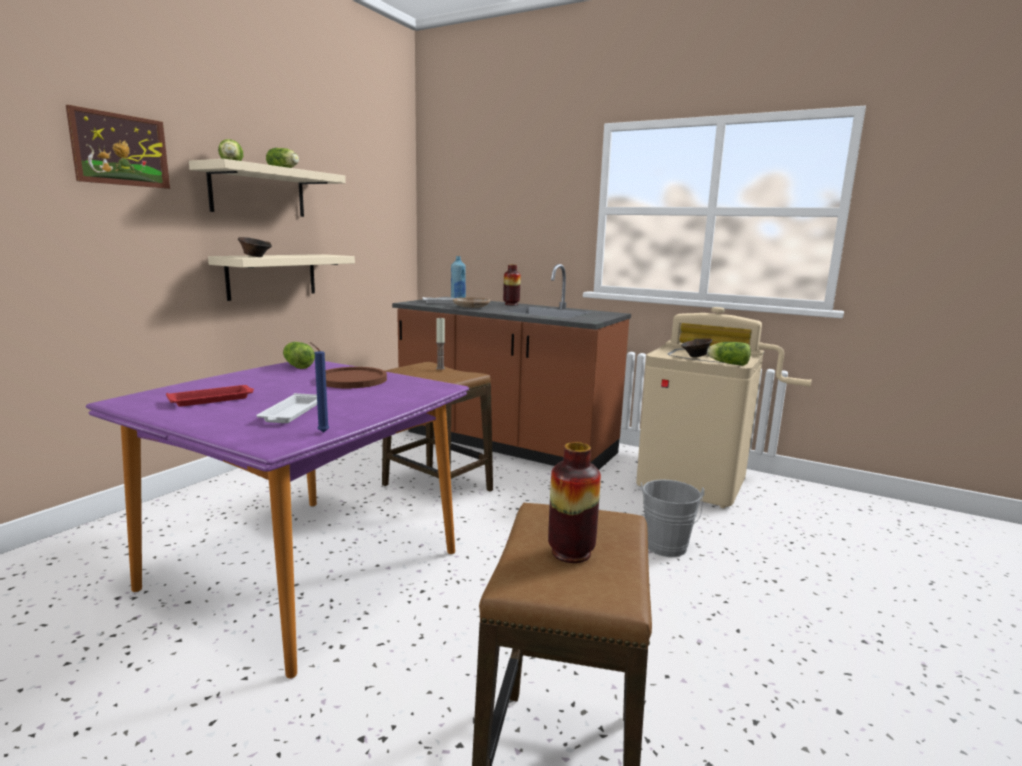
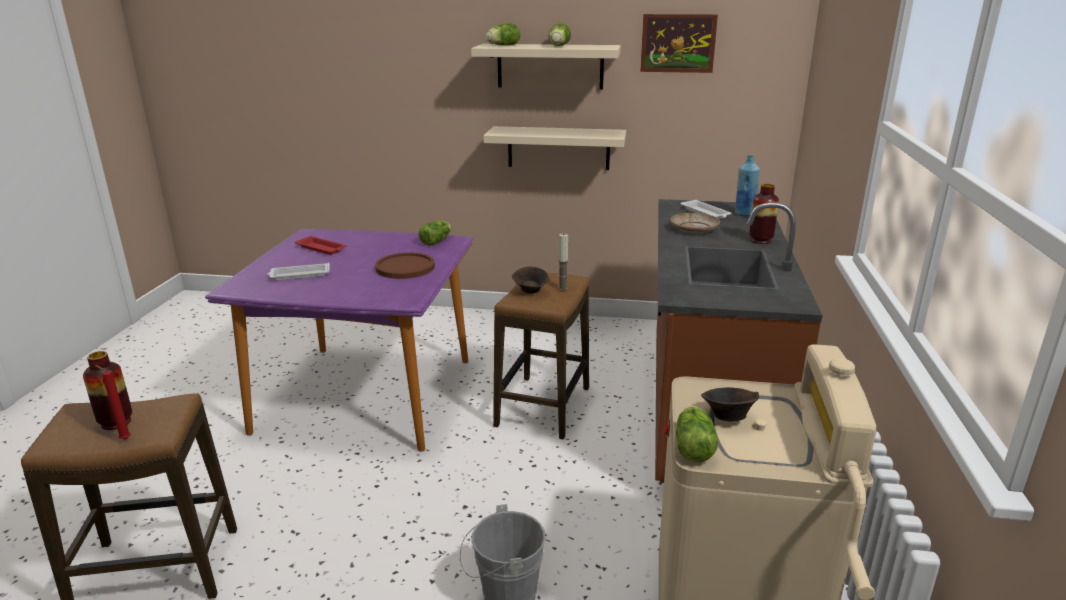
camera: 70 degrees right, 10 degrees up
picture [66,105,170,189] -> picture moved to [640,14,718,73]
brown bowl [238,237,272,257] -> brown bowl moved to [512,267,549,294]
blue candle [310,342,329,432] -> none
none -> red candle [94,365,131,440]

